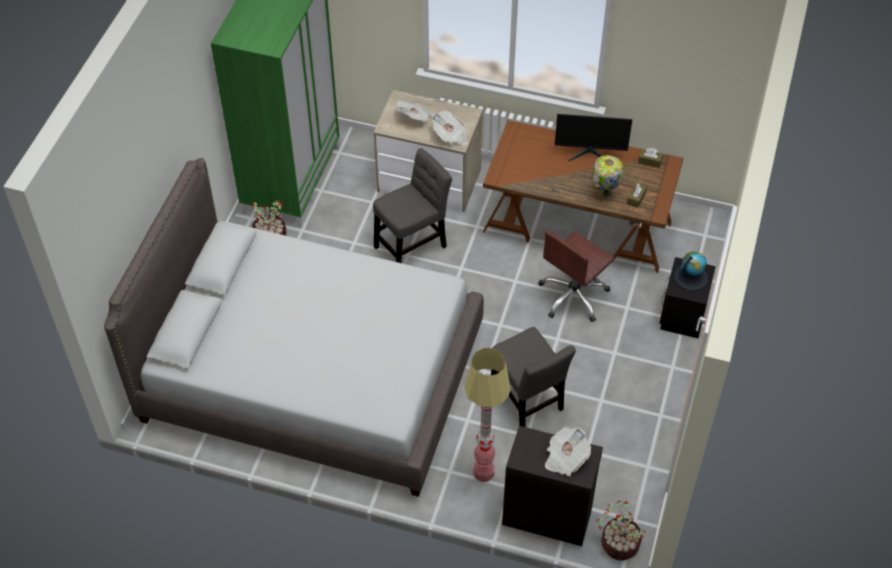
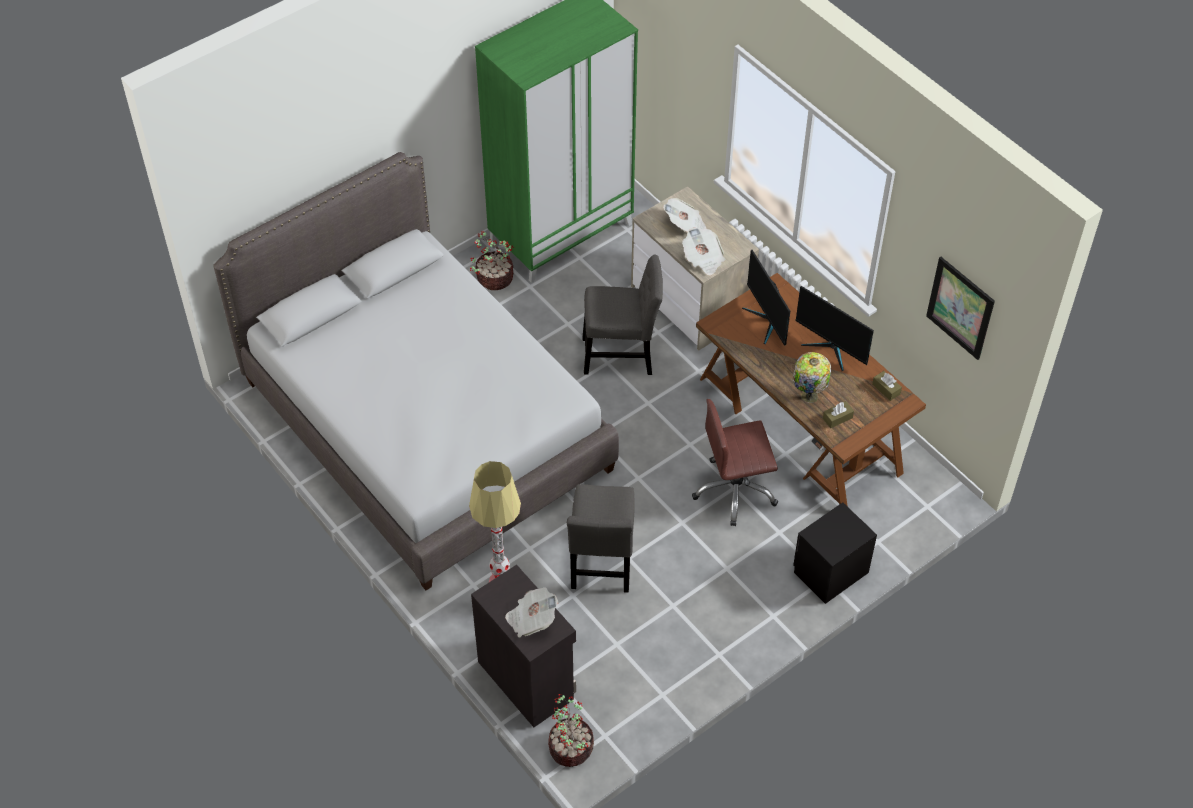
camera: 35 degrees right, 0 degrees up
globe [674,251,708,291] -> none
none -> monitor [742,250,790,345]
none -> picture [926,257,995,360]

